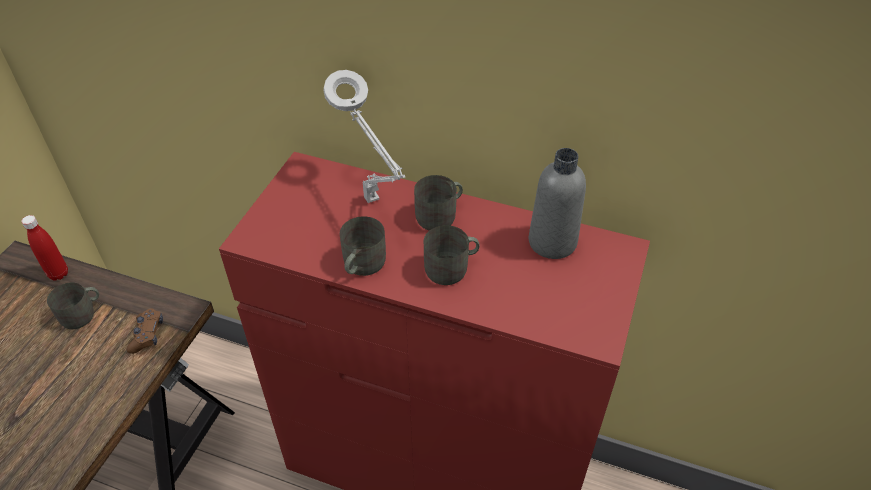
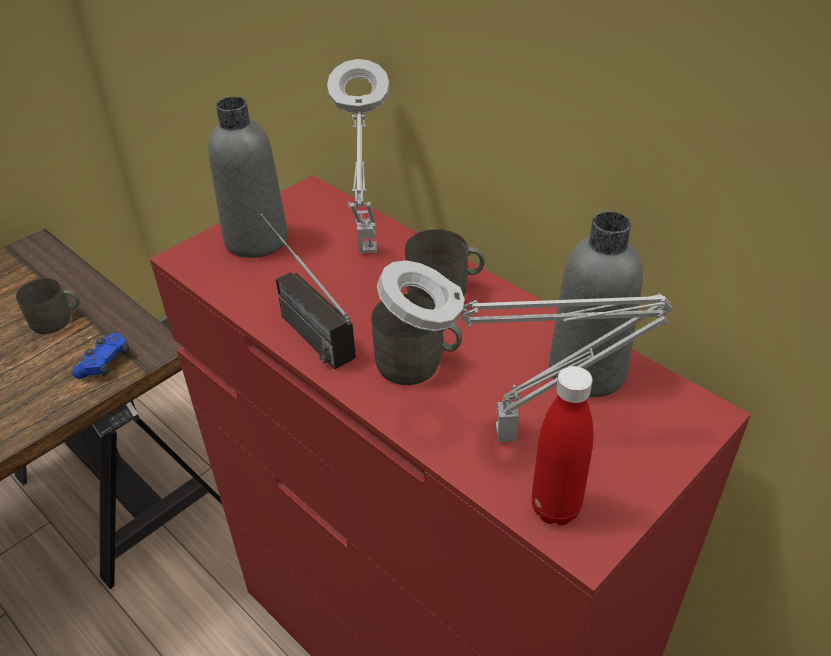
camera: 25 degrees right, 5 degrees down
red bottle [21,215,68,280] -> red bottle moved to [532,366,593,526]
brown game controller [126,309,163,354] -> blue game controller [72,333,129,379]
grey mug [340,216,386,276] -> radio [261,214,356,369]
none -> grey bottle [208,97,288,258]
none -> grey table lamp [377,260,673,442]

